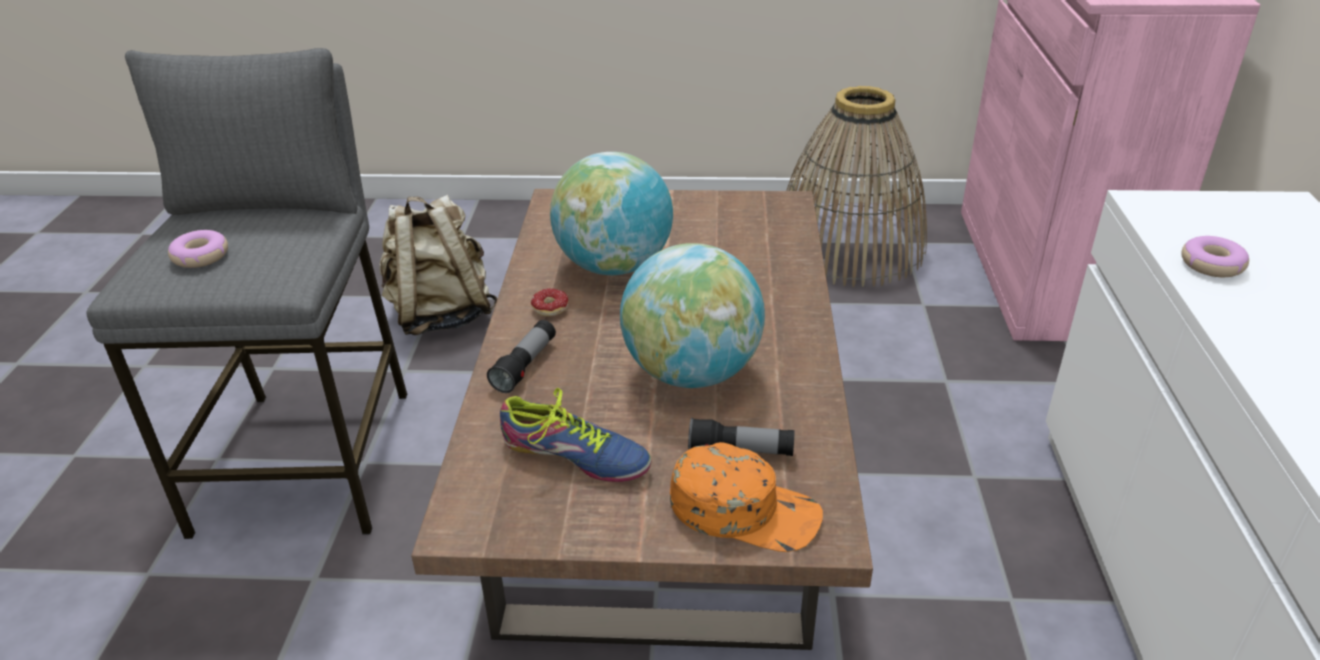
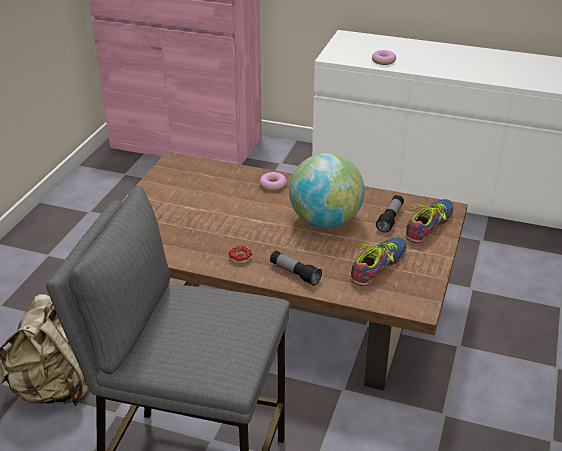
camera: 75 degrees left, 0 degrees up
donut [168,230,228,268] -> donut moved to [260,172,287,191]
globe [550,152,673,275] -> none
orange cap [670,442,823,552] -> shoe [405,199,454,243]
basket [786,86,927,287] -> none

